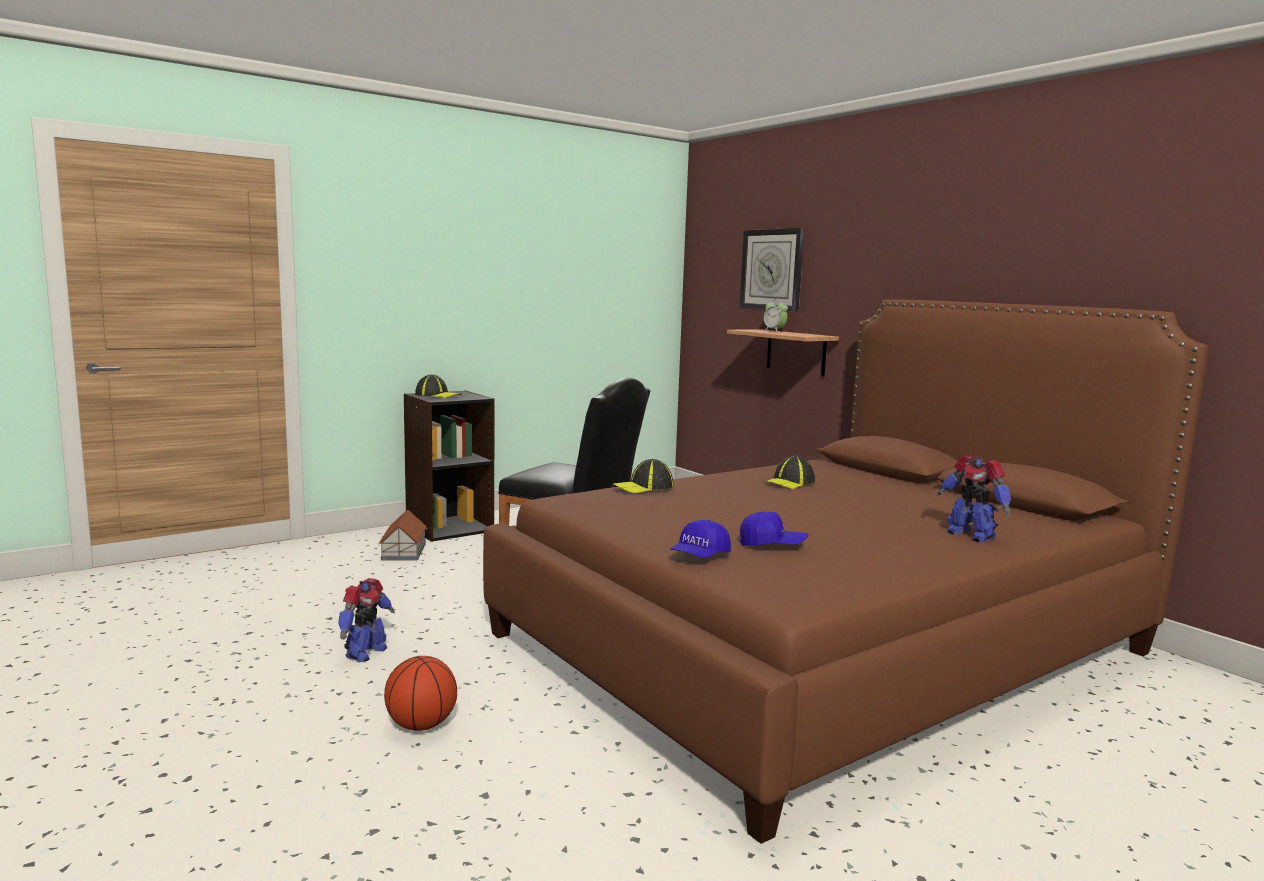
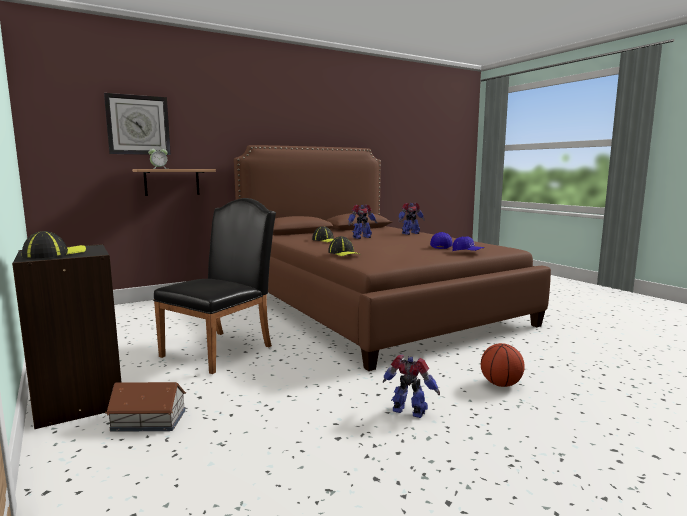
camera: 85 degrees left, 0 degrees up
none -> toy robot [348,205,377,239]

